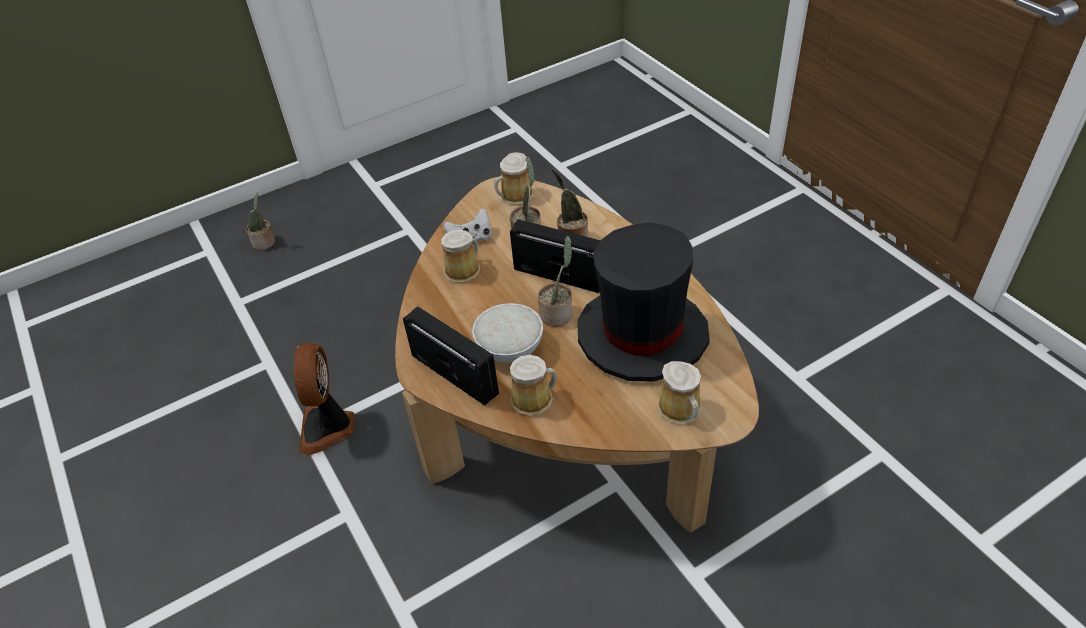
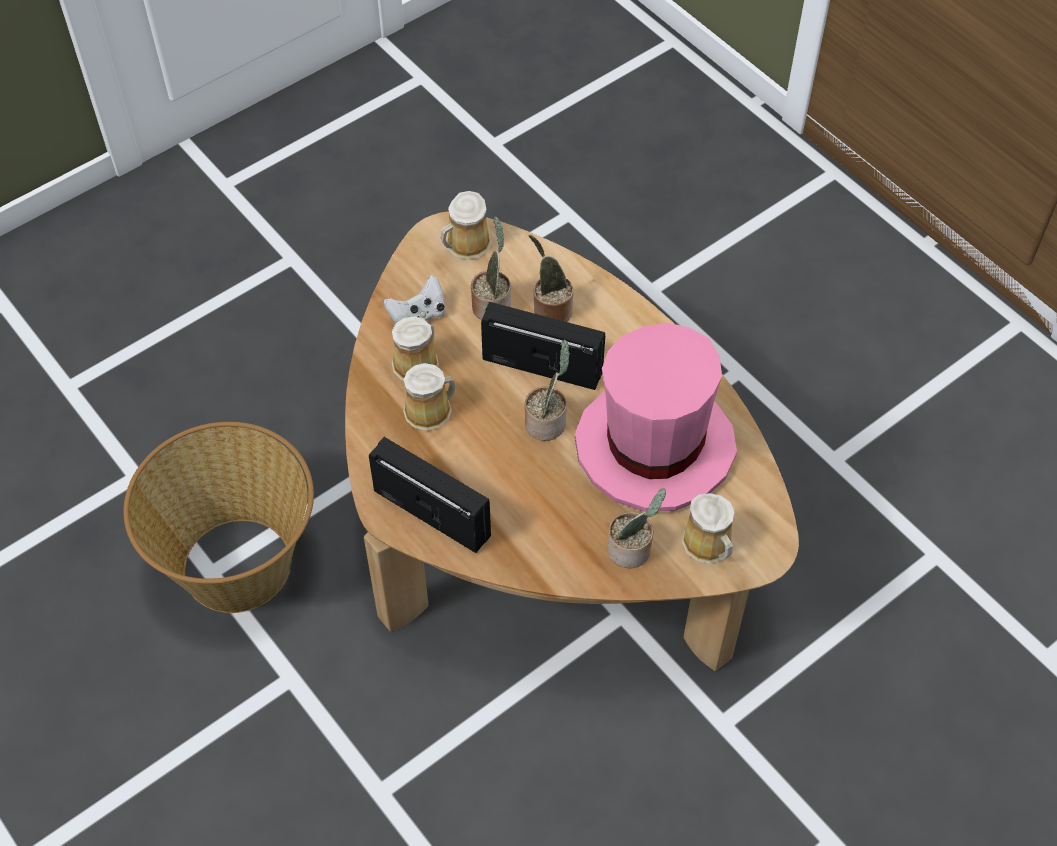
camera: 10 degrees left, 10 degrees up
potted plant [246,193,275,250] -> potted plant moved to [607,488,666,569]
fan [293,343,355,455] -> basket [123,422,314,613]
white bowl [472,303,543,363] -> none
mug [510,355,557,416] -> mug moved to [403,363,456,431]
black hat [577,222,710,381] -> pink hat [575,322,737,512]

